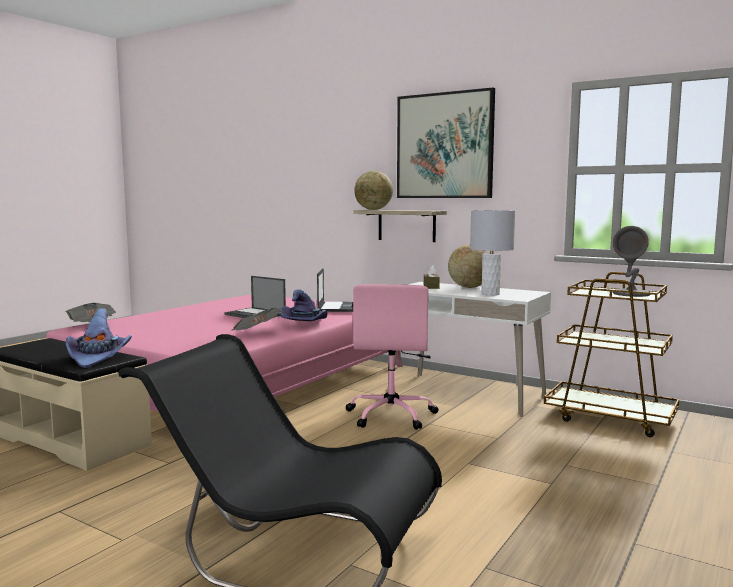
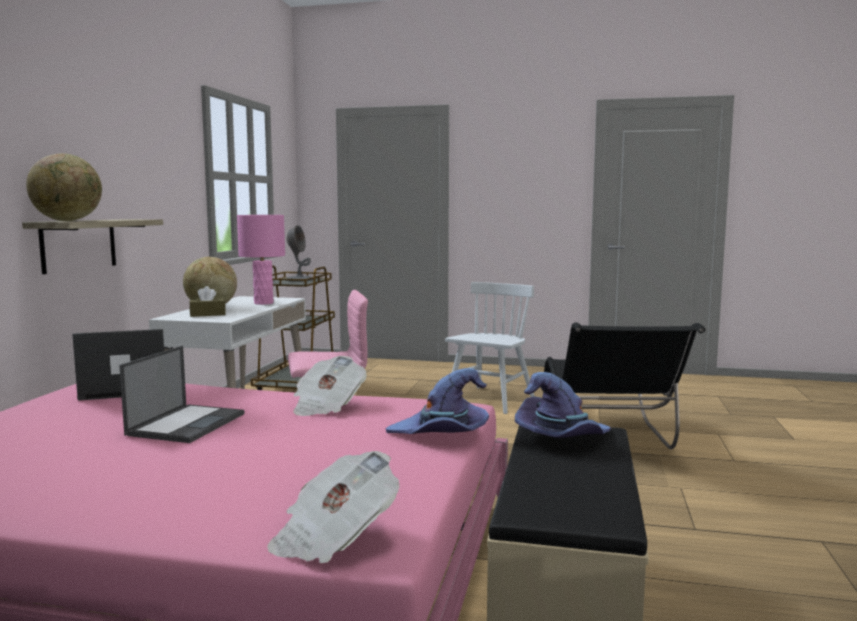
camera: 110 degrees left, 0 degrees up
purple hat [280,289,327,321] -> purple hat moved to [386,368,489,434]
picture [397,88,495,198] -> none
grey table lamp [470,210,515,296] -> pink table lamp [237,215,285,305]
none -> white chair [445,282,534,414]

